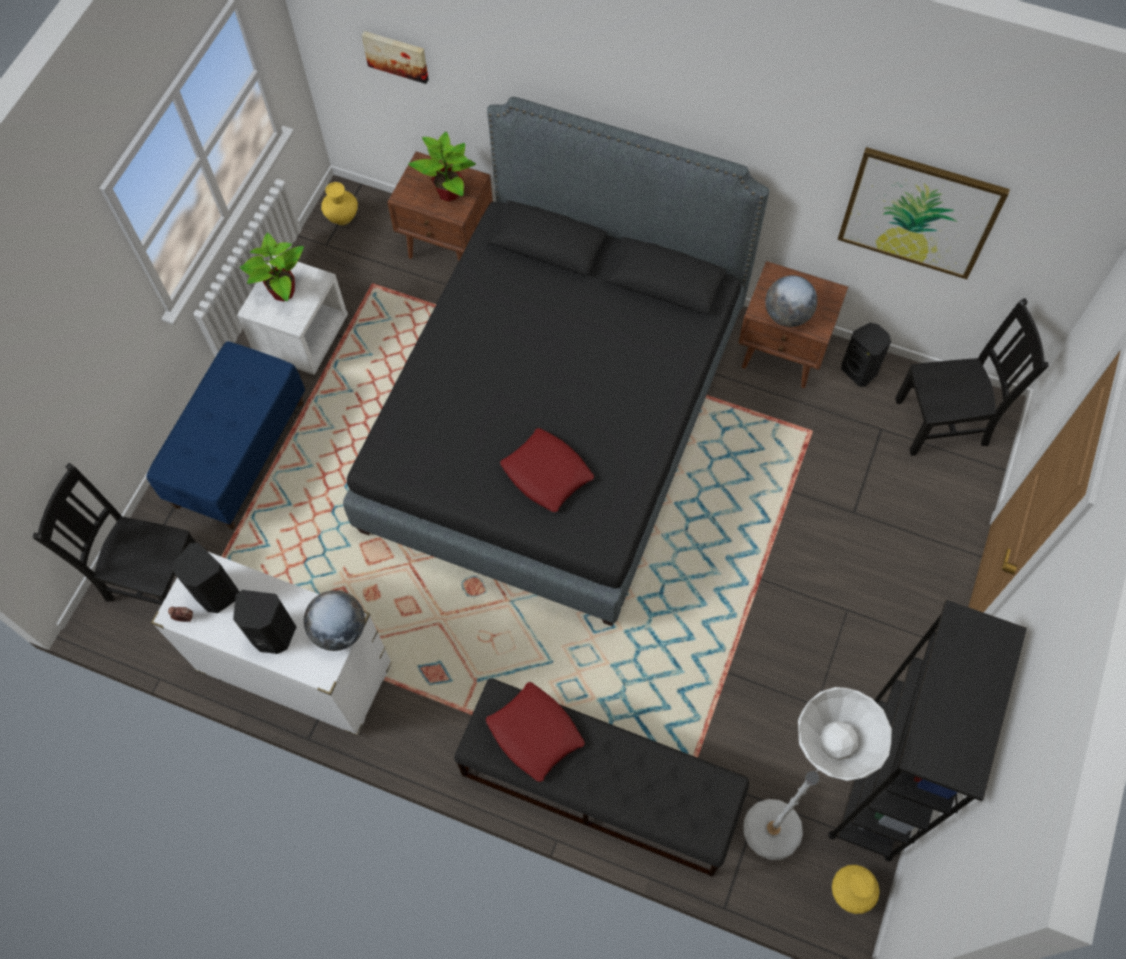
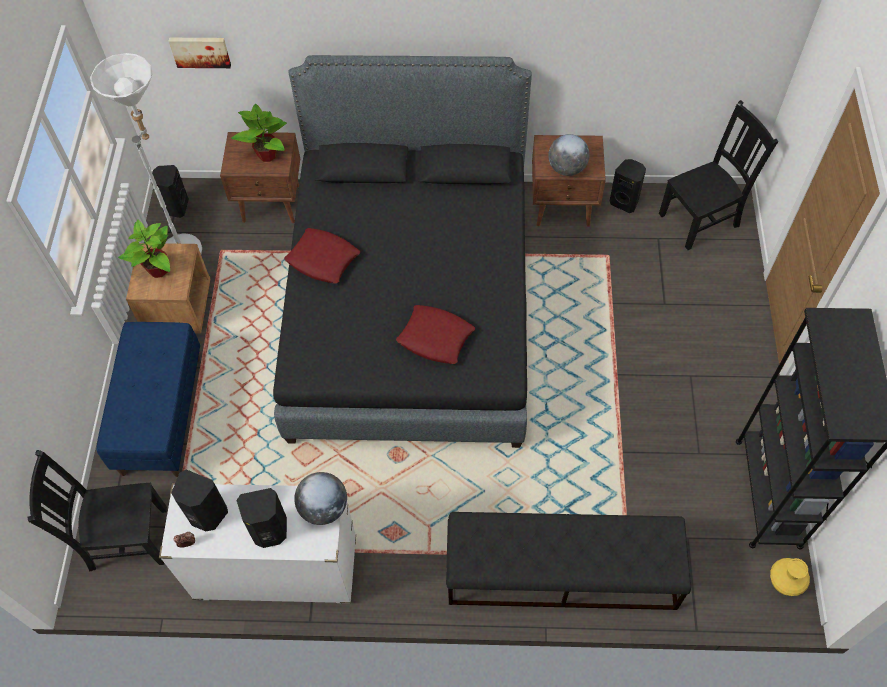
camera: 20 degrees left, 5 degrees down
white nightstand [237,255,348,375] -> brown nightstand [126,243,210,333]
yellow vase [321,182,358,225] -> black speaker [150,165,189,218]
red pillow [486,682,585,782] -> red pillow moved to [284,228,360,284]
white floor lamp [743,687,892,860] -> white floor lamp moved to [90,53,202,253]
picture [837,147,1010,279] -> none

